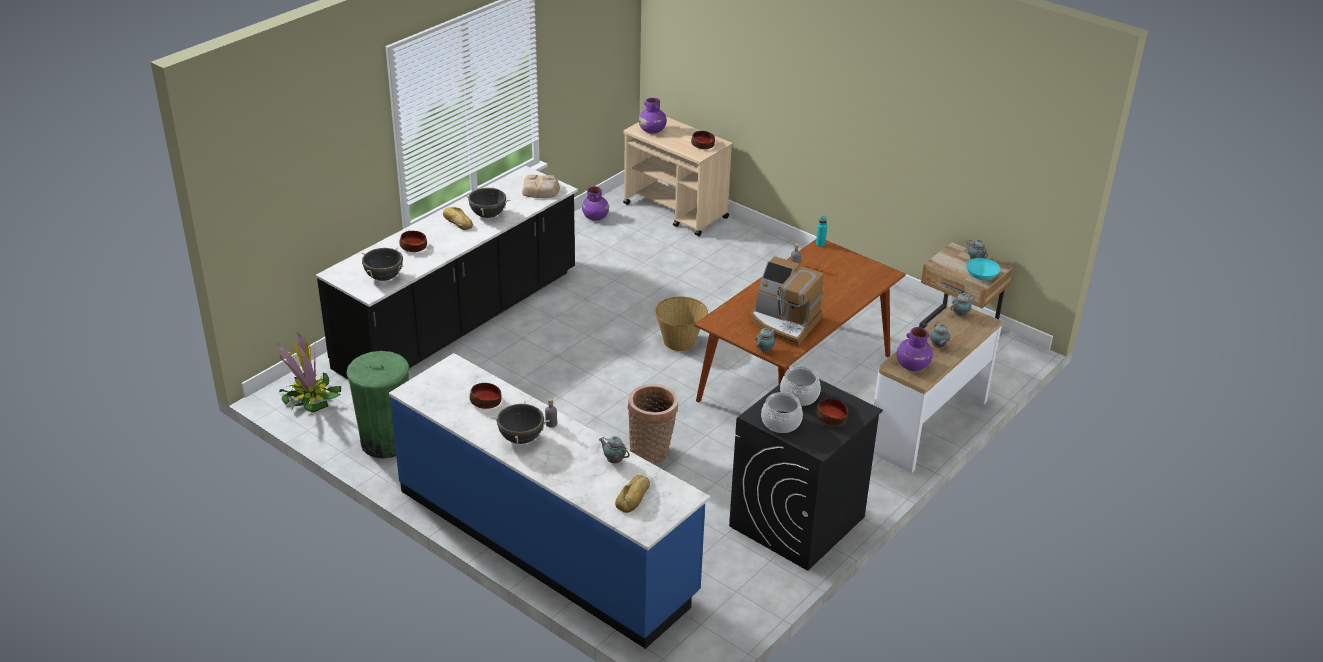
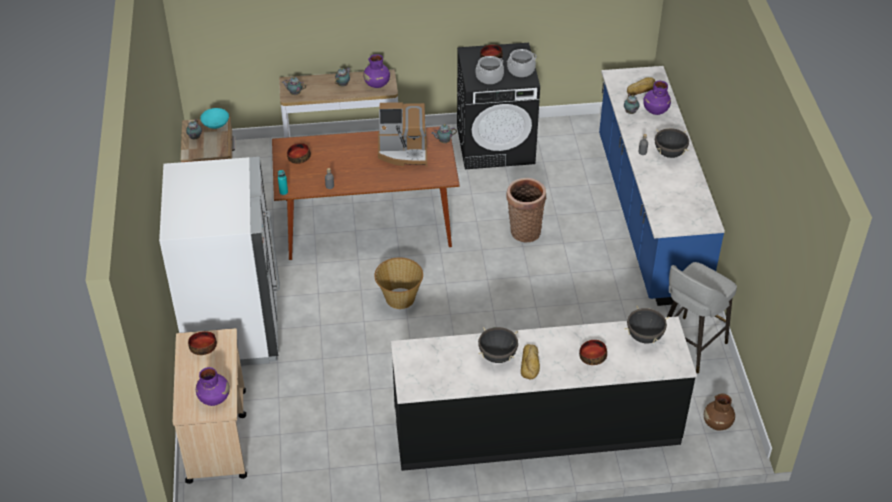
camera: 135 degrees left, 10 degrees up
potted plant [278,332,341,412] -> brown vase [704,394,735,430]
green trash can [346,351,409,458] -> grey stool [667,262,737,373]
bowl [470,383,502,409] -> bowl moved to [287,143,311,164]
bread [522,175,560,198] -> none
purple vase [582,186,609,221] -> purple vase moved to [643,81,671,115]
coffee machine [751,256,824,346] -> coffee machine turned 105 degrees clockwise [378,102,427,167]
none -> white fridge [159,157,280,366]

